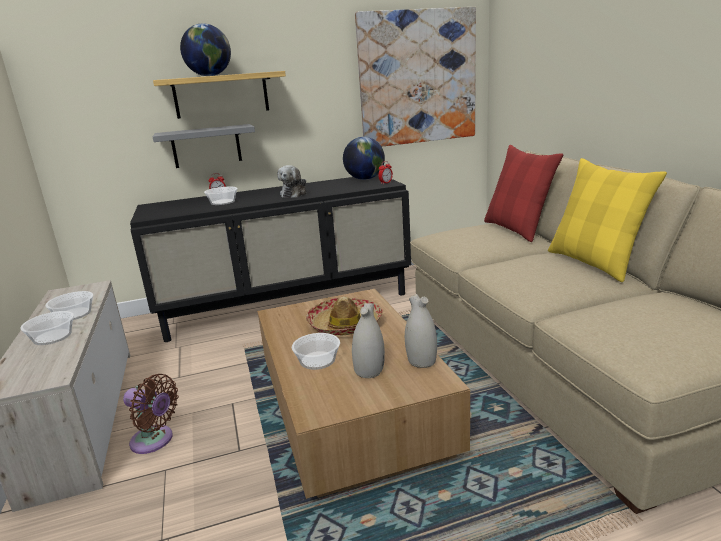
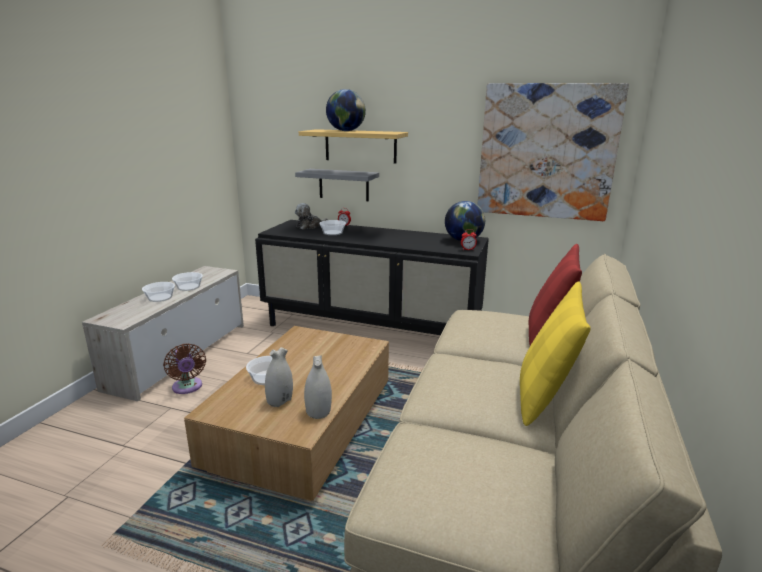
camera: 35 degrees right, 0 degrees up
plush toy [277,165,306,198] -> plush toy moved to [295,203,328,229]
hat [306,297,382,335] -> none

